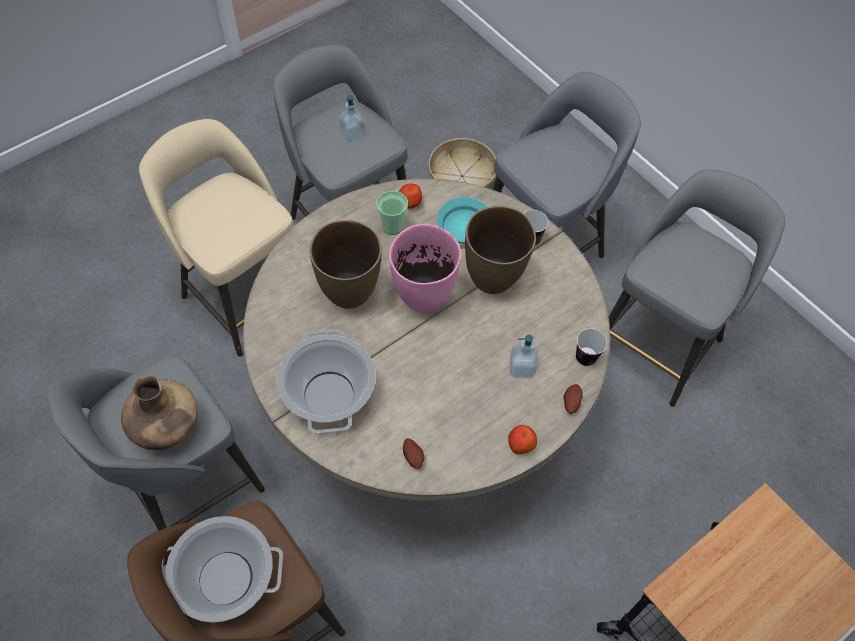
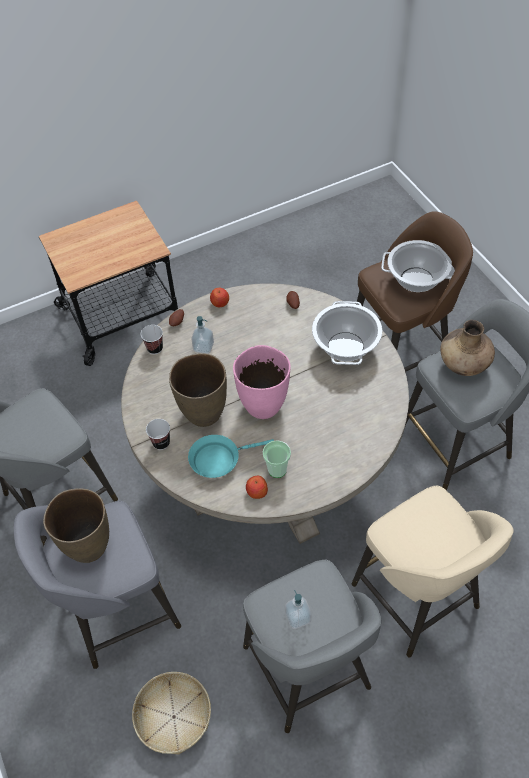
camera: 165 degrees left, 5 degrees down
brown vase [310,220,382,309] -> brown vase moved to [43,488,109,563]

